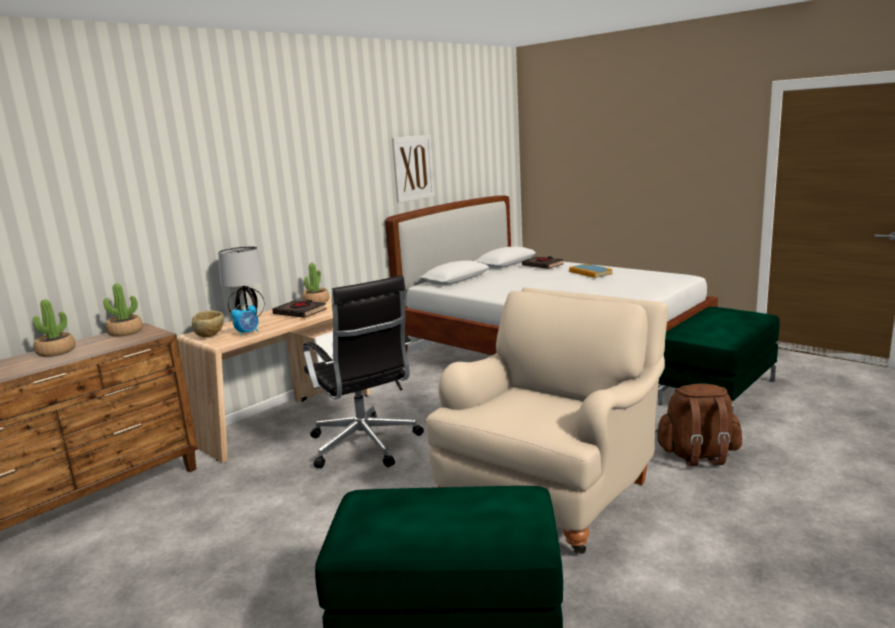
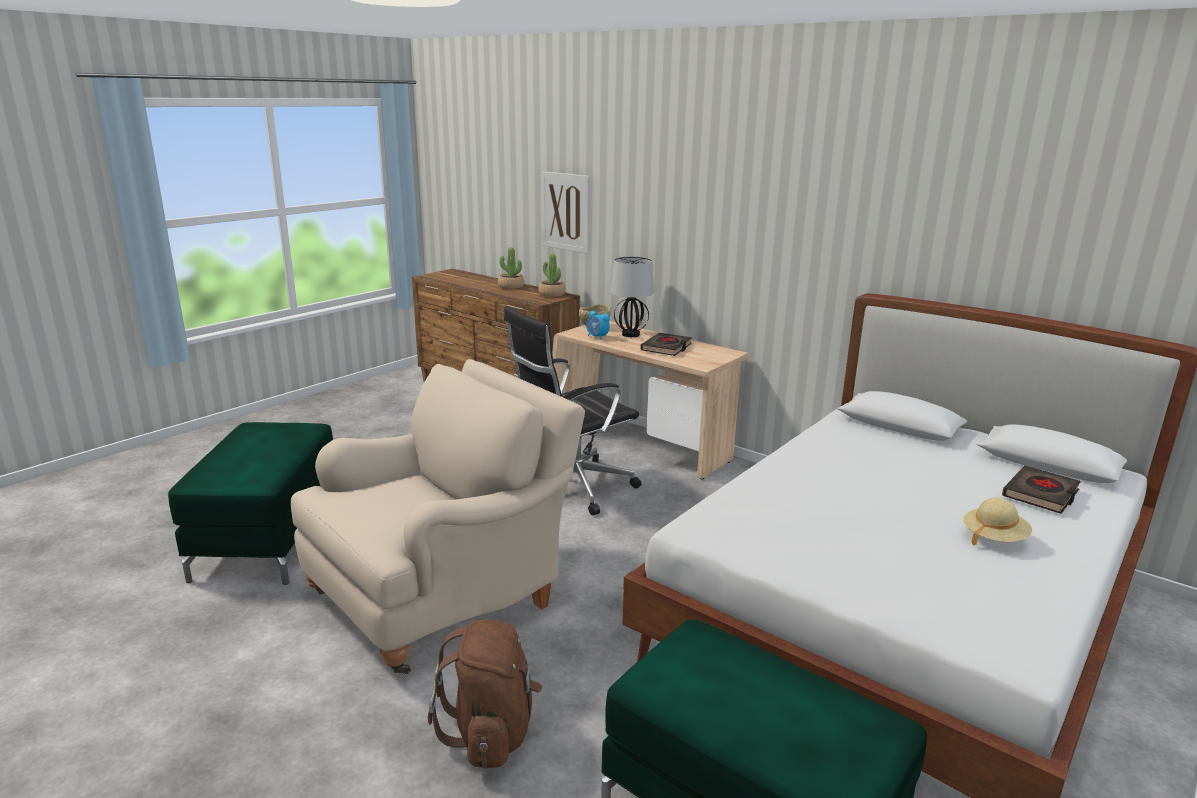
camera: 85 degrees right, 5 degrees up
potted plant [302,263,329,303] -> none
picture [392,135,435,203] -> picture moved to [541,171,590,253]
beige armchair [426,287,668,554] -> beige armchair turned 75 degrees counterclockwise [291,359,585,675]
book [569,264,613,278] -> beige hat [963,498,1032,546]

